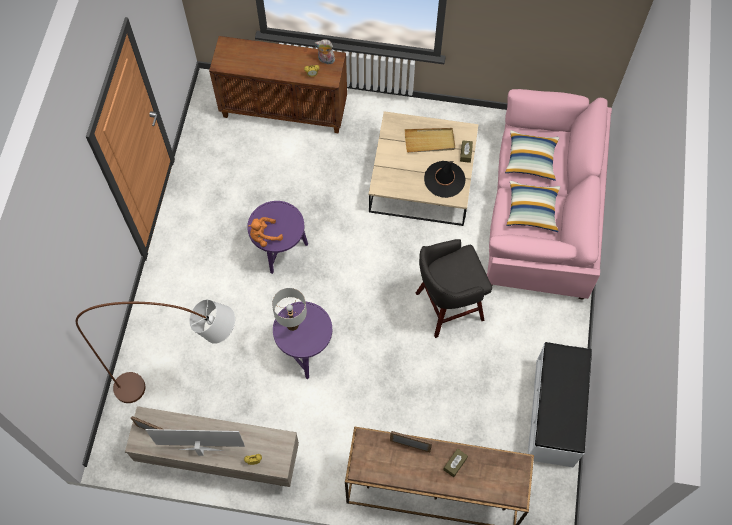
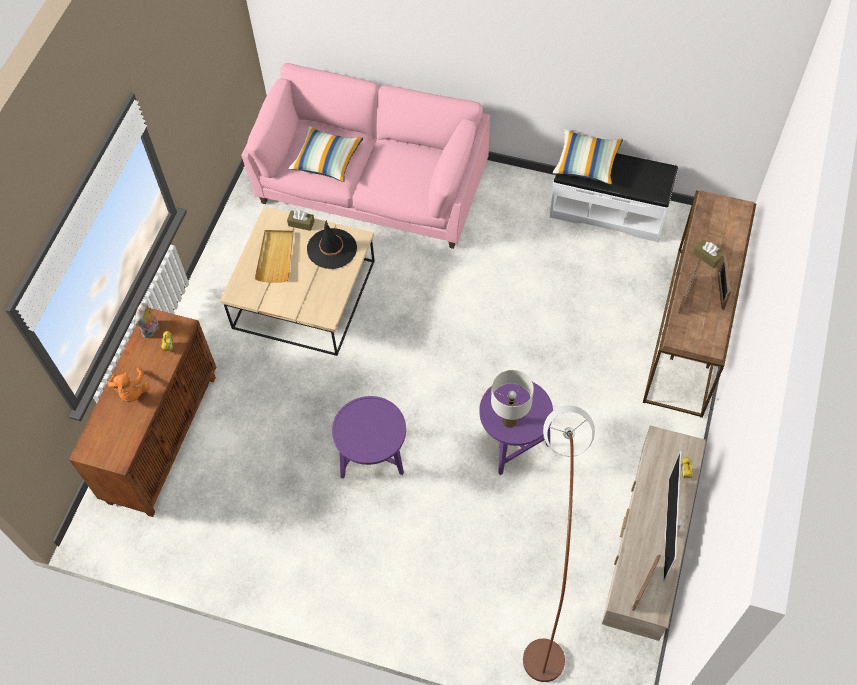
camera: 80 degrees left, 5 degrees down
orange plush toy [248,217,283,247] -> orange plush toy moved to [108,368,150,402]
grey stool [416,239,492,338] -> none
pillow [506,181,560,232] -> pillow moved to [553,129,623,185]
none -> picture frame [717,252,731,310]

